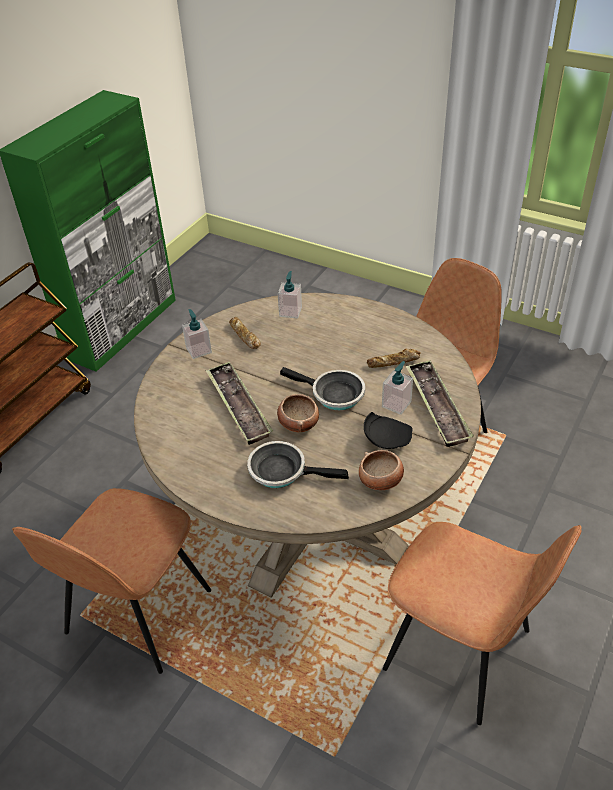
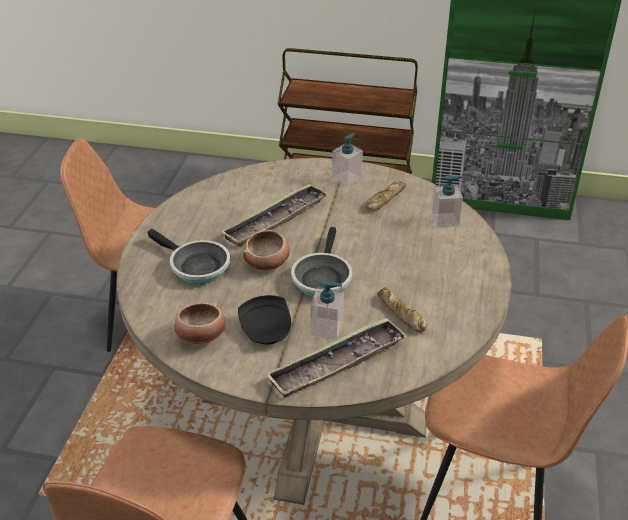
camera: 70 degrees right, 5 degrees down
frying pan [247,441,349,488] -> frying pan turned 135 degrees clockwise [147,229,230,284]

